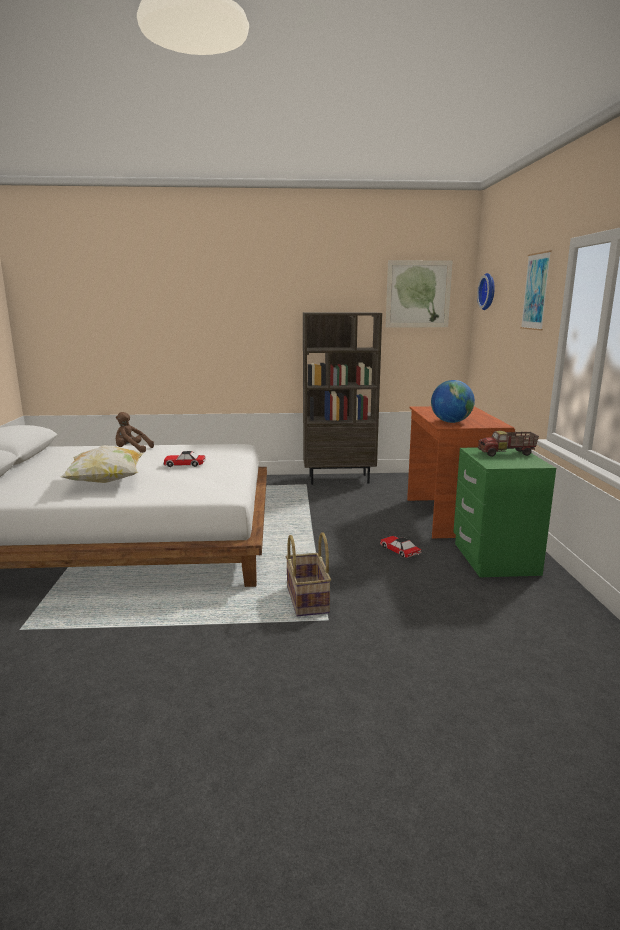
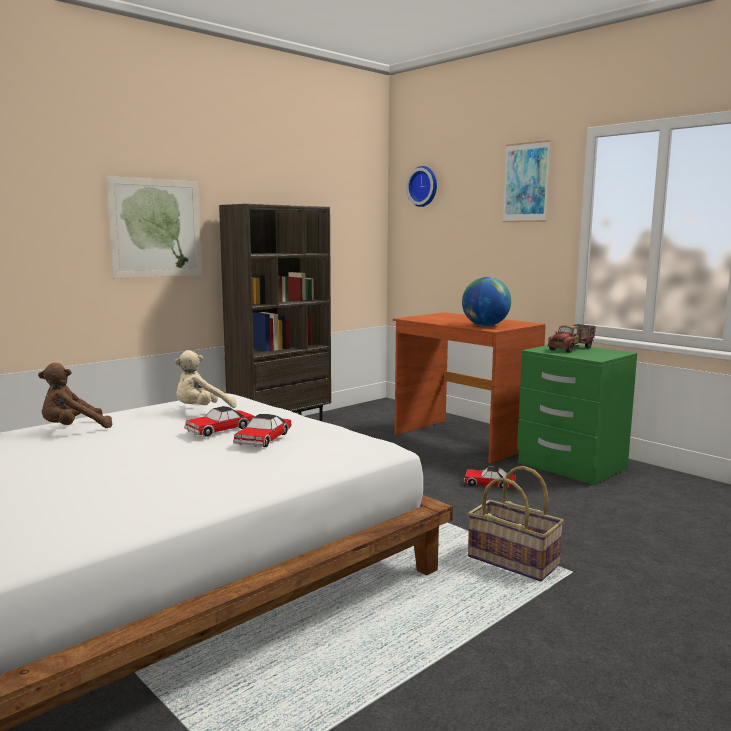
camera: 40 degrees left, 5 degrees down
pillow [61,445,144,483] -> none
picture [386,260,453,327] -> picture moved to [106,176,202,279]
none -> beige plush toy [174,350,237,408]
none -> toy car [233,414,292,447]

